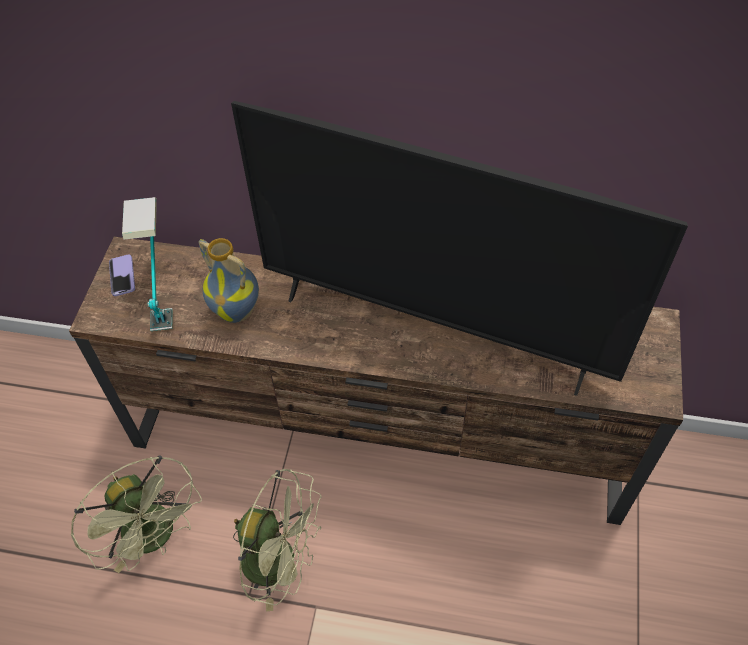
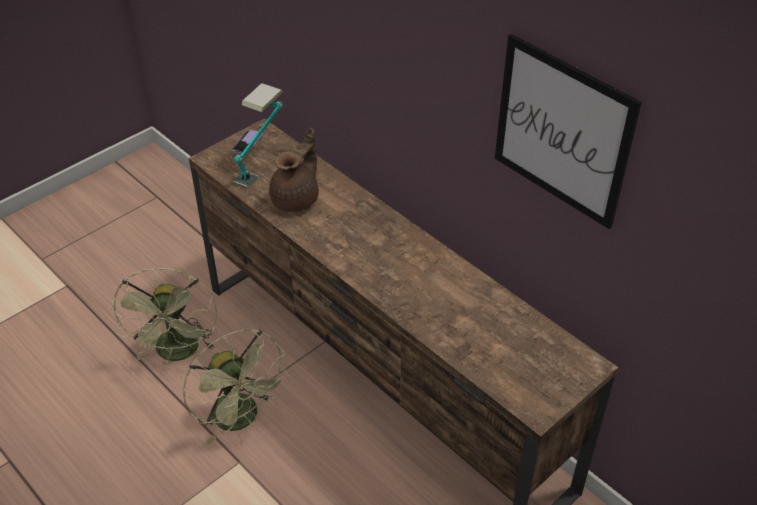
camera: 35 degrees right, 10 degrees down
vase [199,238,259,323] -> brown teapot [269,128,319,212]
television [231,101,688,396] -> none
none -> picture [495,34,642,229]

